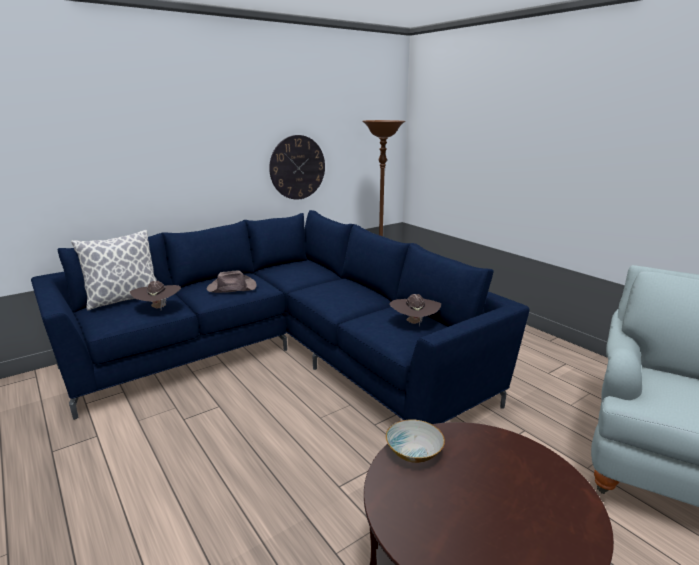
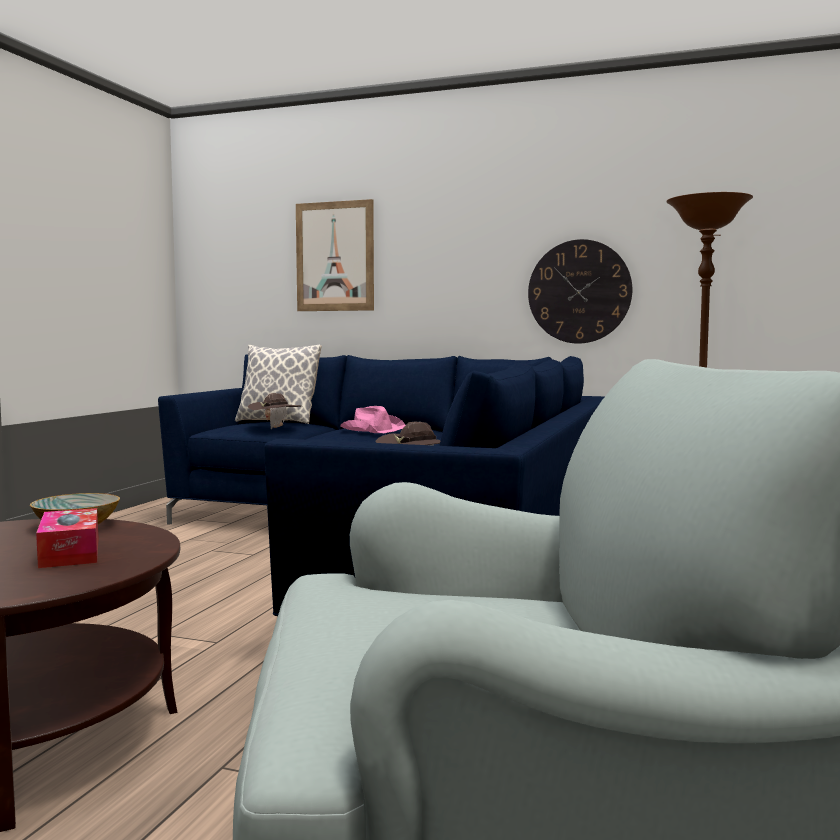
camera: 55 degrees right, 15 degrees down
brown hat [207,270,257,293] -> pink hat [340,406,406,433]
none -> tissue box [36,508,98,568]
none -> picture [296,199,374,311]

